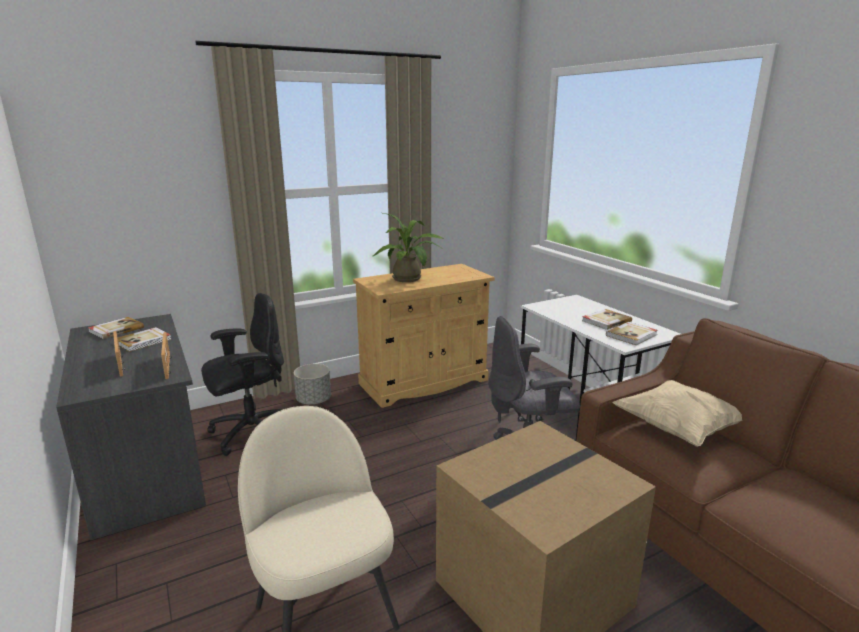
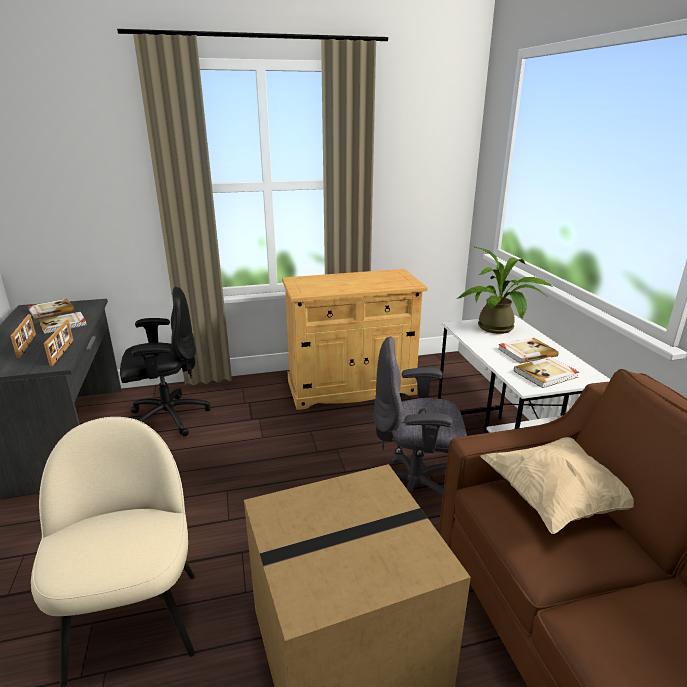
camera: 15 degrees right, 5 degrees up
grey planter [294,364,331,405] -> none
potted plant [373,213,444,282] -> potted plant moved to [458,247,553,334]

